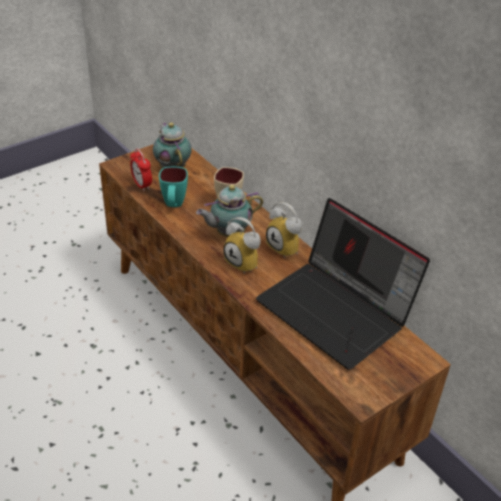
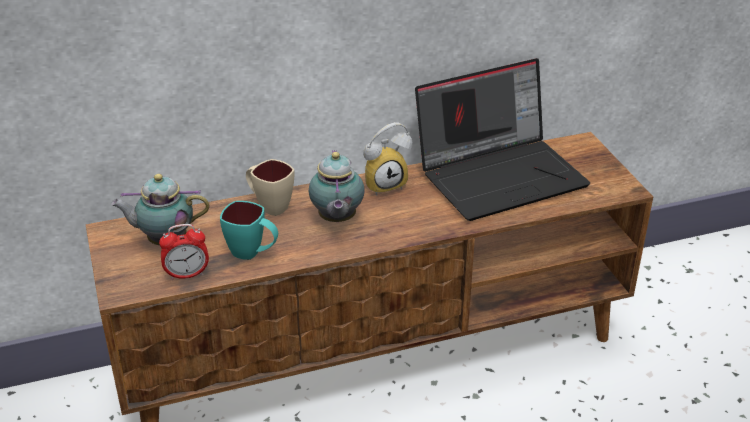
camera: 70 degrees left, 5 degrees down
alarm clock [223,217,261,274] -> none

